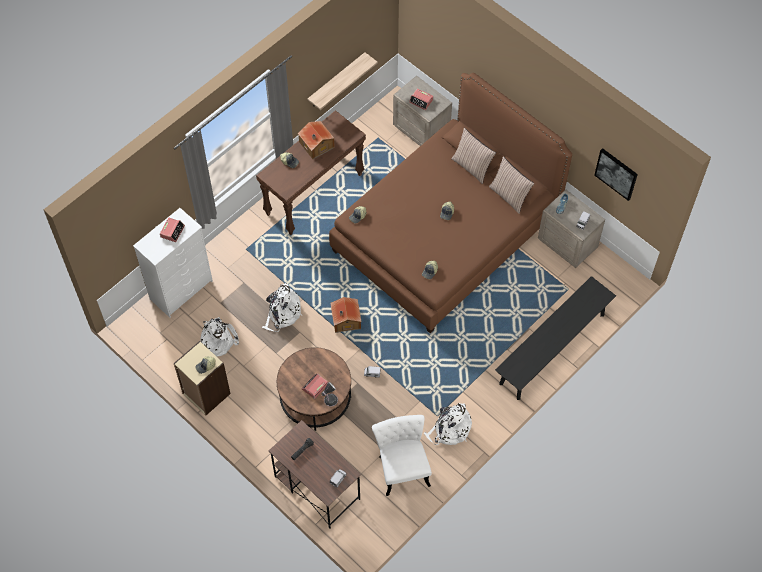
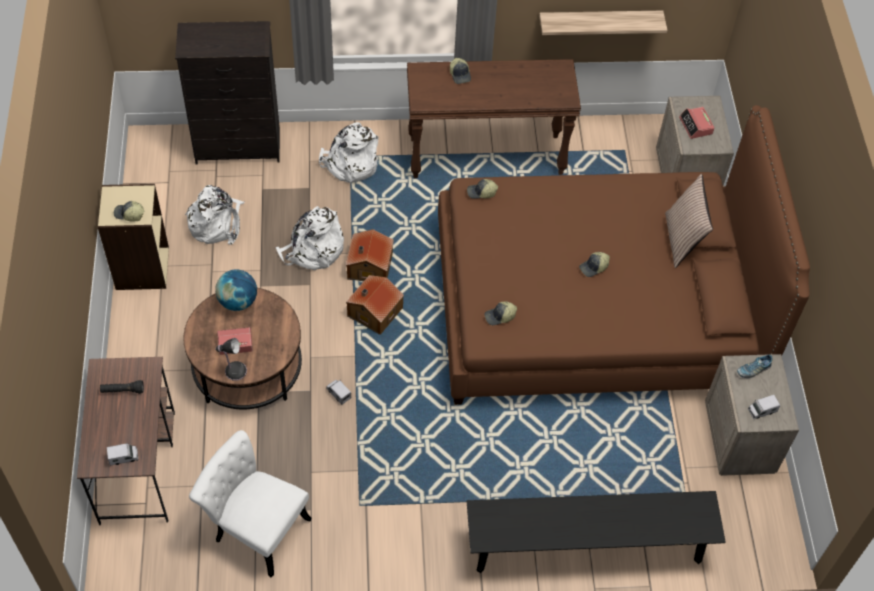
camera: 40 degrees right, 5 degrees down
white dresser [133,208,213,318] -> black dresser [175,21,280,164]
alarm clock [160,218,185,242] -> none
toy house [298,121,335,159] -> toy house moved to [346,229,394,281]
white chair [372,415,432,496] -> white chair turned 90 degrees counterclockwise [189,430,312,578]
white backpack [424,403,472,445] -> white backpack moved to [319,122,378,183]
pillow [489,156,534,214] -> none
picture [594,148,638,201] -> none
none -> globe [215,270,257,311]

